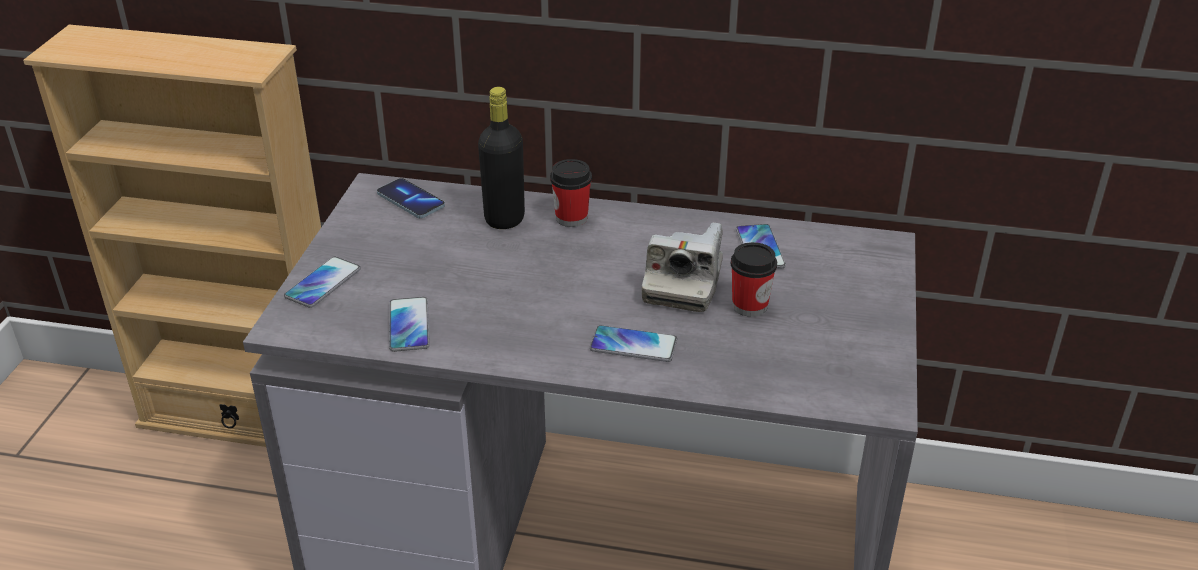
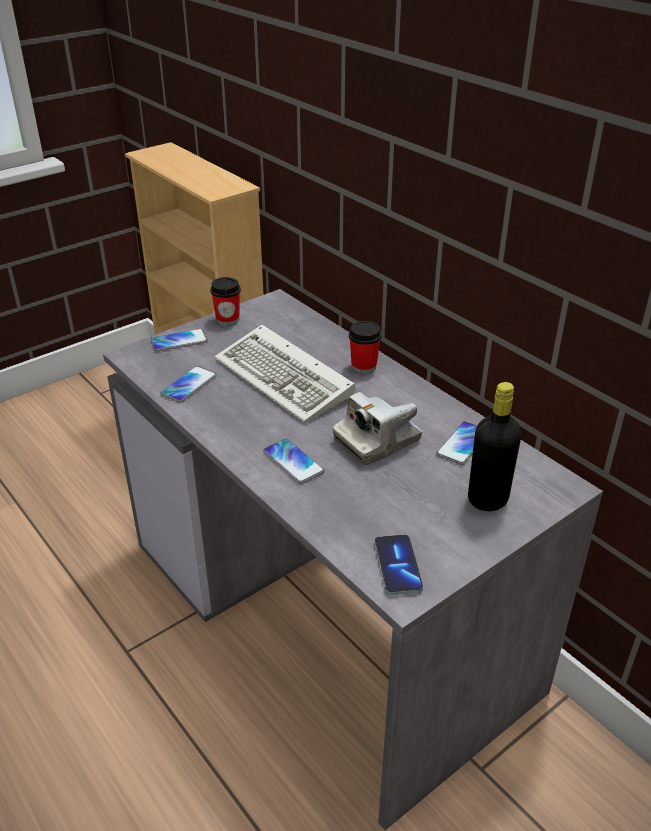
camera: 40 degrees right, 0 degrees up
phone [377,178,445,218] -> phone moved to [374,535,423,595]
black bottle [478,87,525,229] -> black bottle moved to [468,382,522,511]
cup [730,242,777,317] -> cup moved to [210,277,241,326]
none -> keyboard [215,325,355,423]

